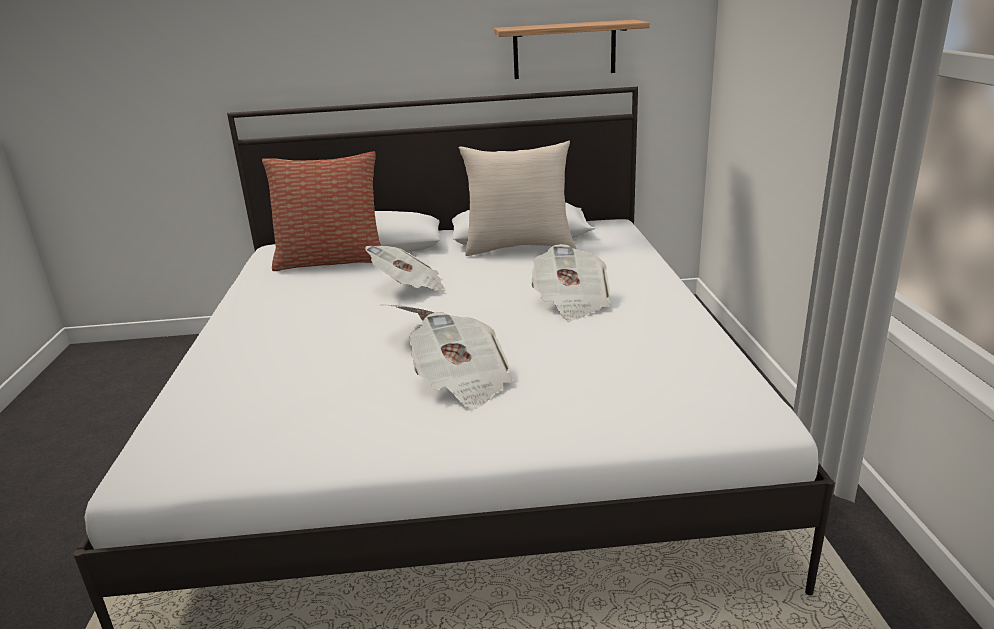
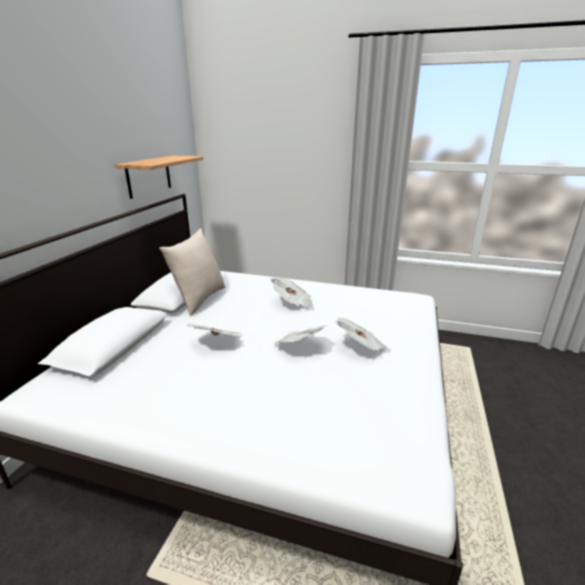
camera: 70 degrees left, 0 degrees up
pillow [262,152,381,271] -> none

